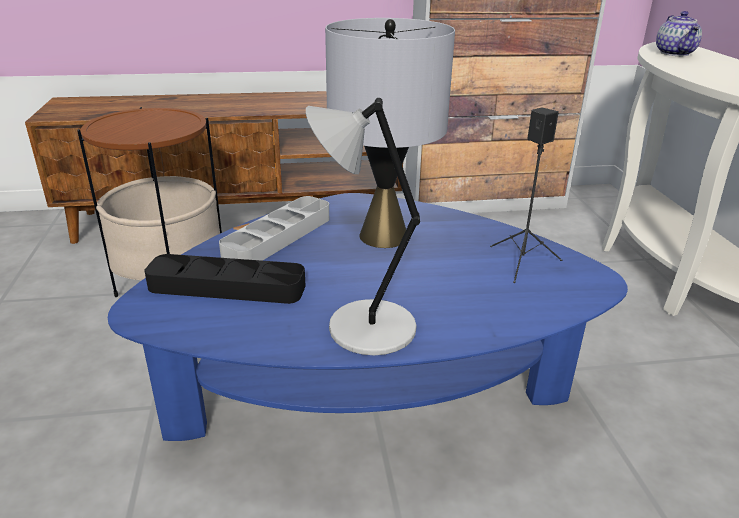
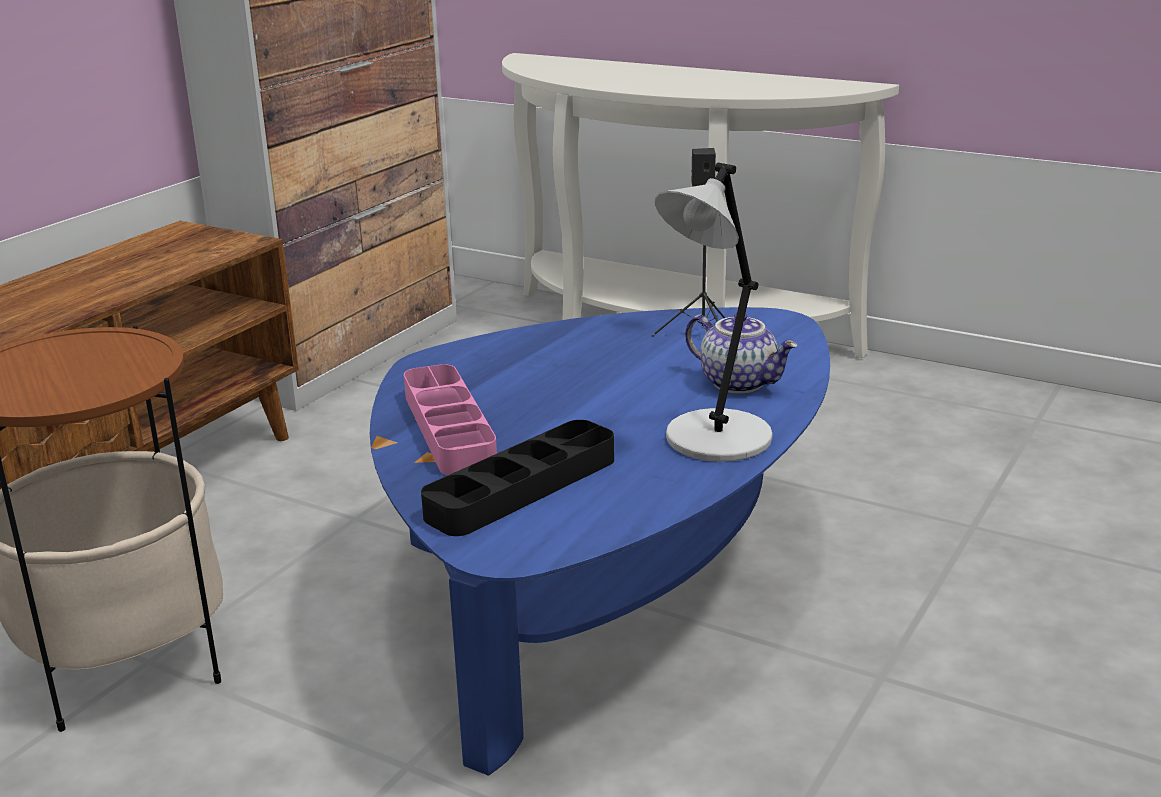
camera: 50 degrees left, 5 degrees down
grey tray [219,196,329,261] -> pink tray [404,364,497,475]
grey table lamp [325,18,455,248] -> none
teapot [656,11,702,56] -> teapot moved to [685,312,798,394]

